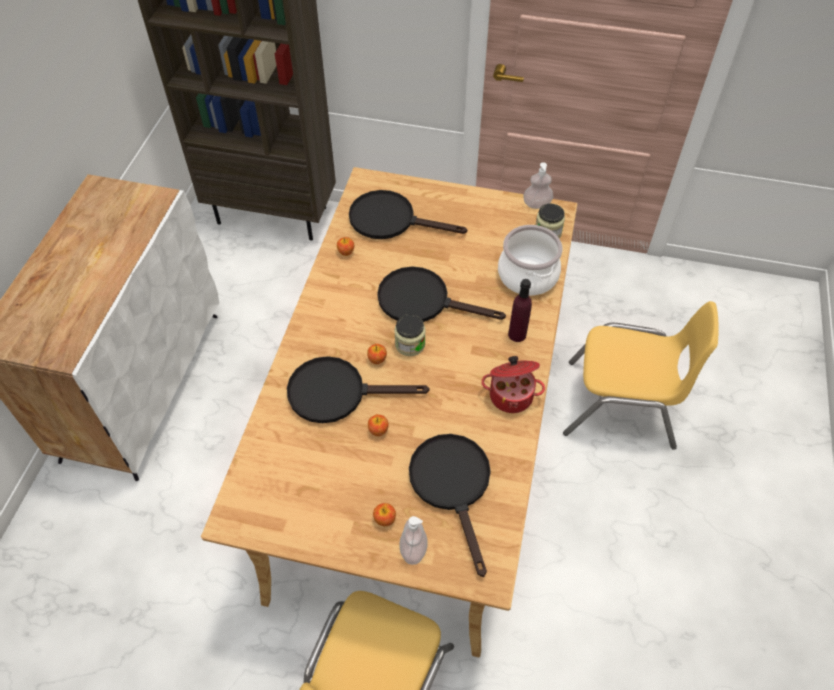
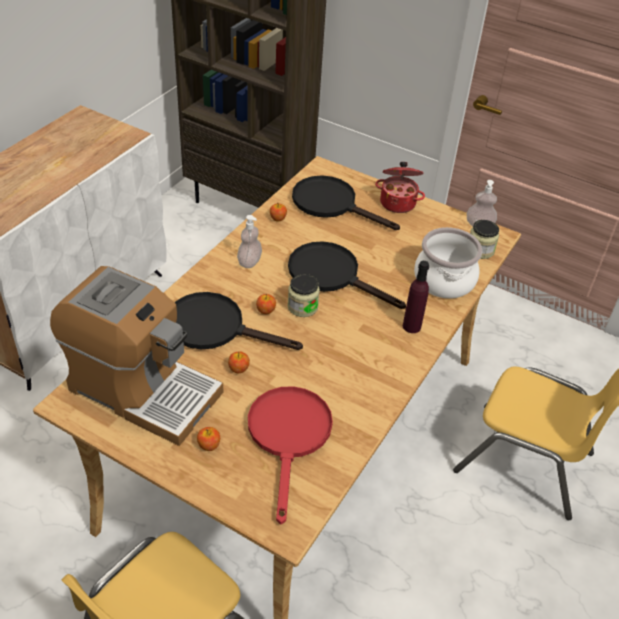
camera: 15 degrees right, 10 degrees down
soap dispenser [399,516,428,565] -> soap dispenser moved to [237,215,262,268]
black frying pan [409,434,491,577] -> red frying pan [248,386,333,525]
cooking pot [481,356,545,413] -> cooking pot moved to [375,162,425,213]
none -> coffee machine [50,266,223,446]

